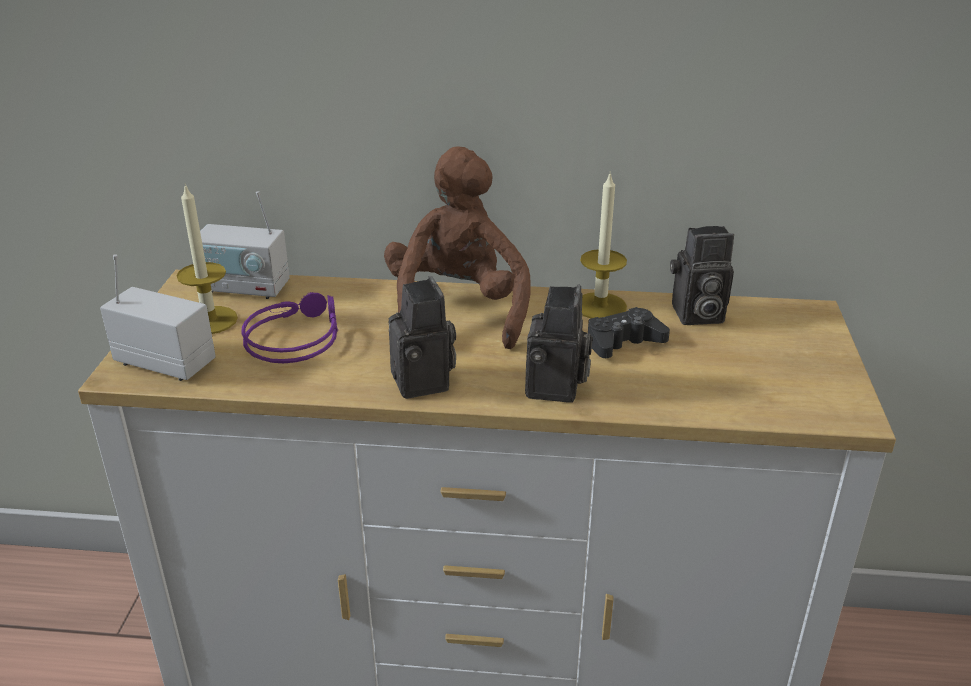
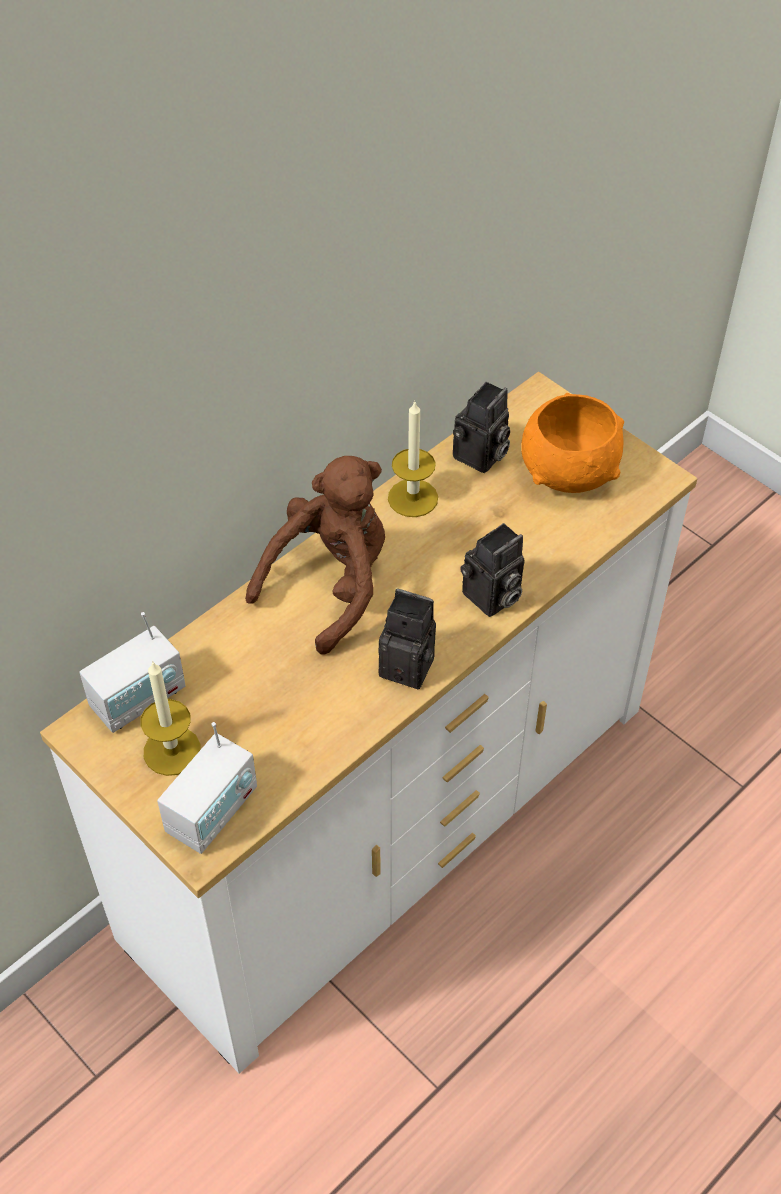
camera: 50 degrees left, 20 degrees up
radio [100,254,216,381] -> radio turned 150 degrees clockwise [157,722,257,854]
purple headphones [242,292,338,363] -> none
brown plush toy [384,146,530,349] -> brown plush toy turned 90 degrees clockwise [245,456,385,654]
camera [525,284,593,403] -> camera turned 90 degrees clockwise [460,523,524,617]
black game controller [588,307,670,358] -> none
none -> orange bowl [521,393,624,493]

